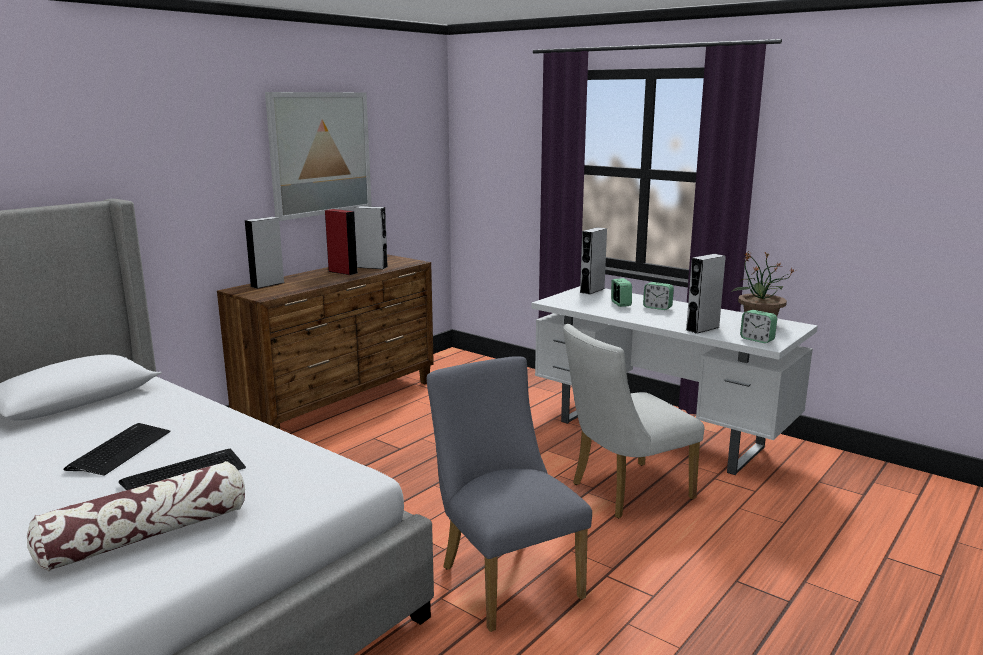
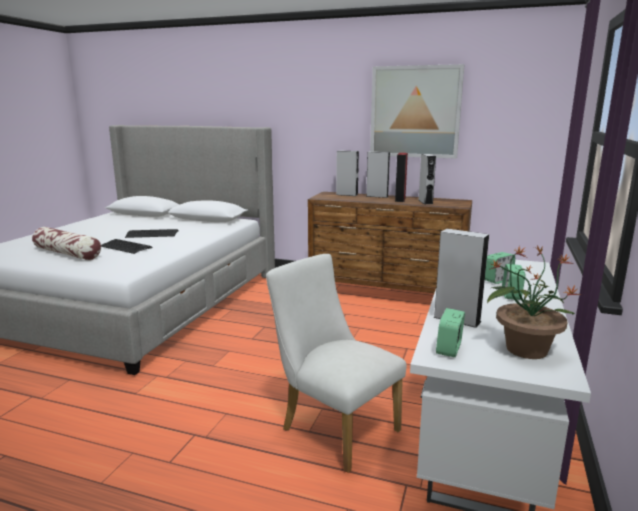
camera: 70 degrees right, 0 degrees up
grey chair [427,356,592,632] -> none
grey speaker [580,227,607,294] -> grey speaker moved to [366,151,390,198]

